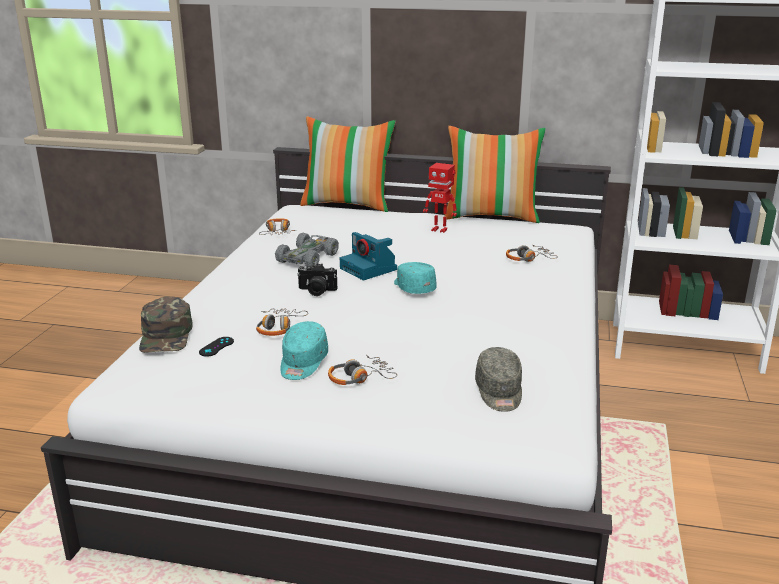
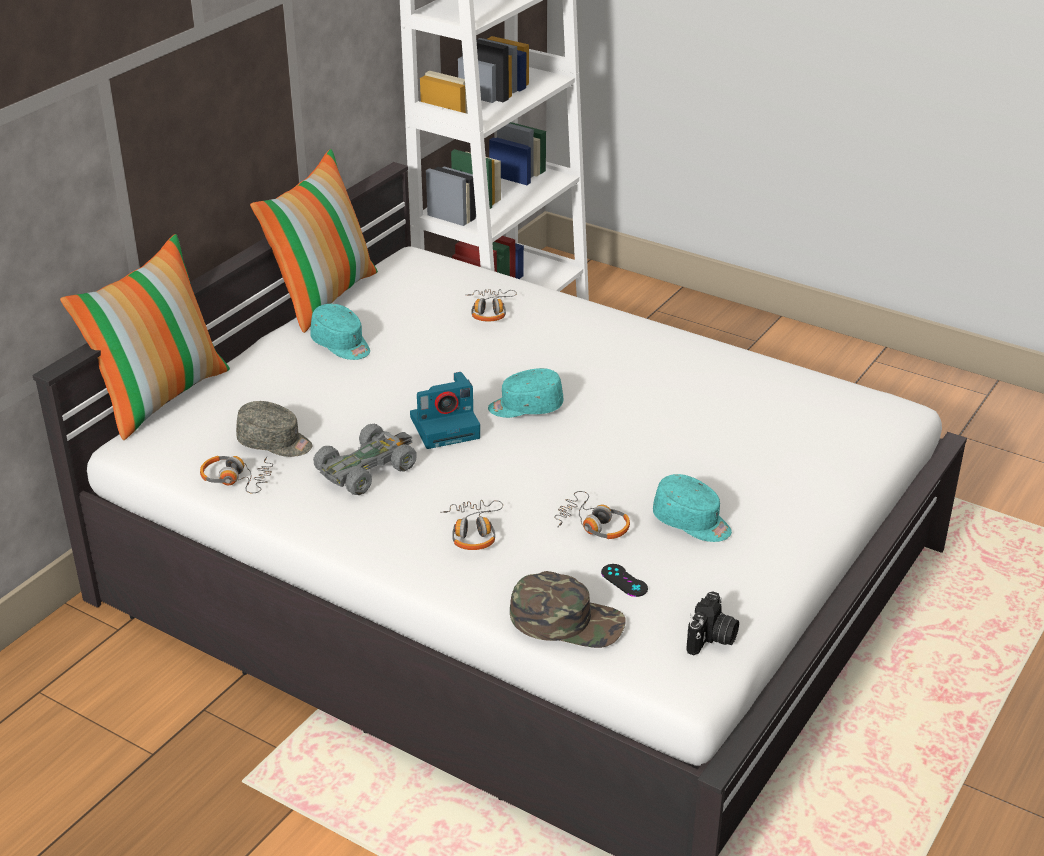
camera: 70 degrees left, 10 degrees up
grey toy car [275,233,339,268] -> grey toy car turned 90 degrees clockwise [313,424,417,495]
camera [297,263,337,296] -> camera moved to [686,591,739,655]
headphones [328,355,397,385] -> headphones moved to [440,500,503,550]
toy robot [423,163,457,233] -> turquoise cap [310,304,370,360]
grey cap [475,347,522,412] -> grey cap moved to [236,401,312,457]

